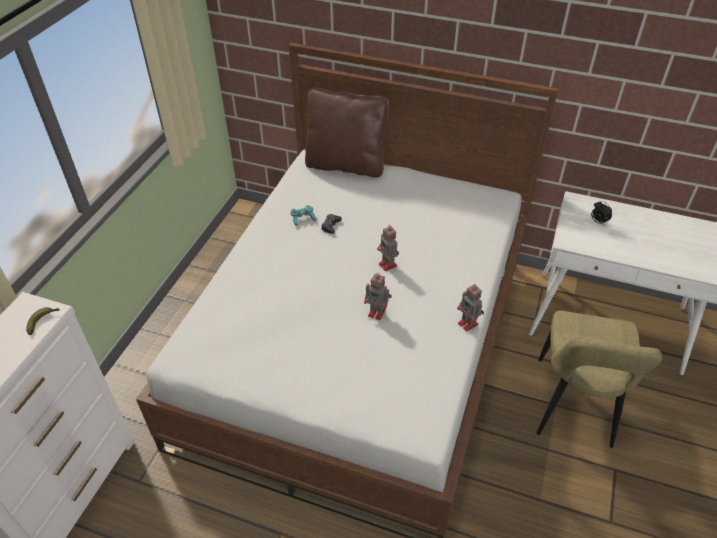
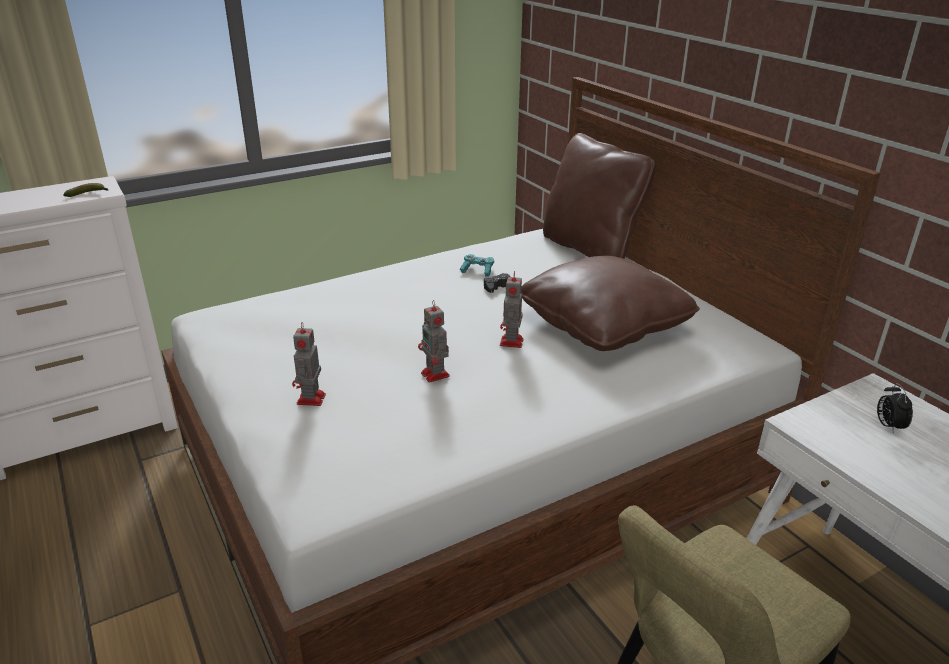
camera: 40 degrees right, 15 degrees down
toy robot [457,284,484,332] -> toy robot moved to [292,322,326,406]
none -> brown pillow [521,255,700,351]

